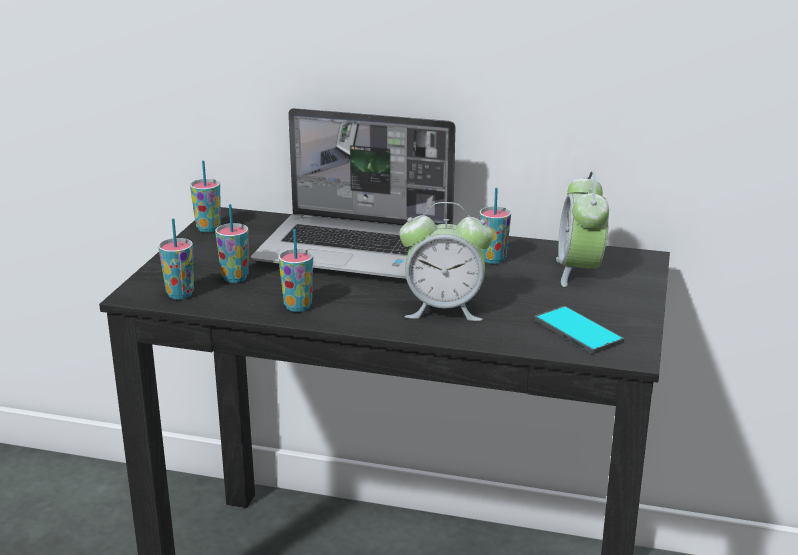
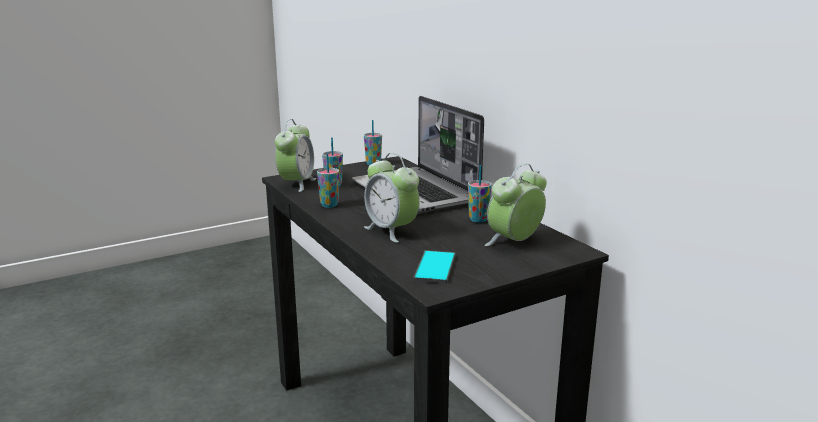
camera: 45 degrees right, 5 degrees down
cup [158,218,194,300] -> alarm clock [275,119,316,192]

